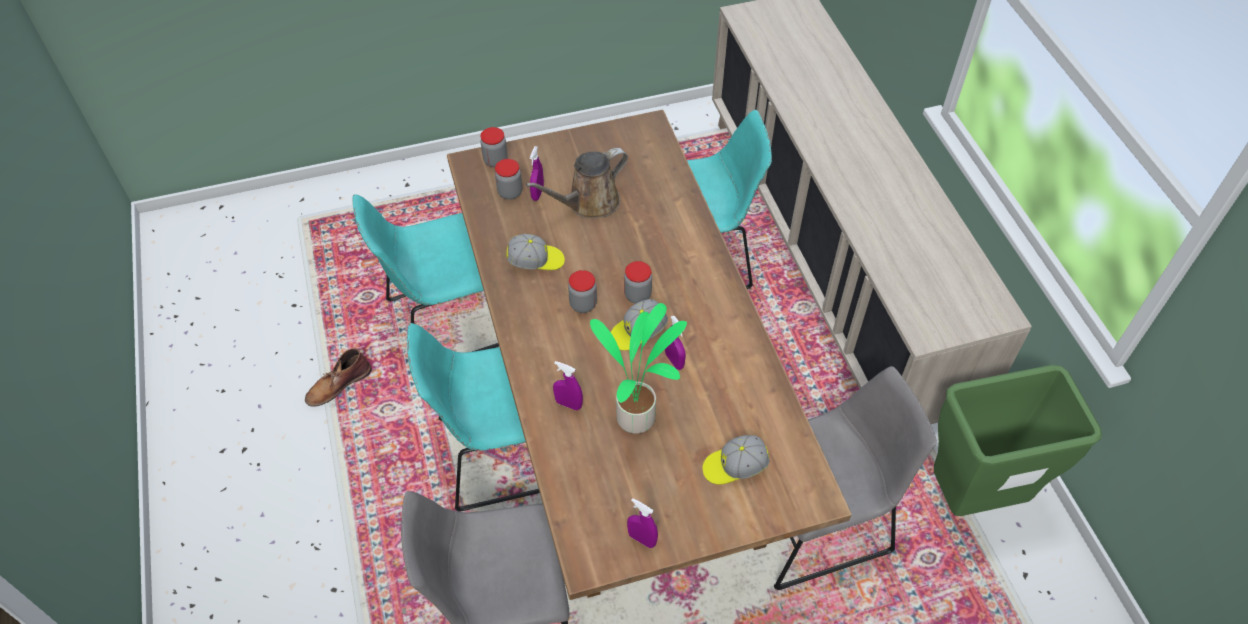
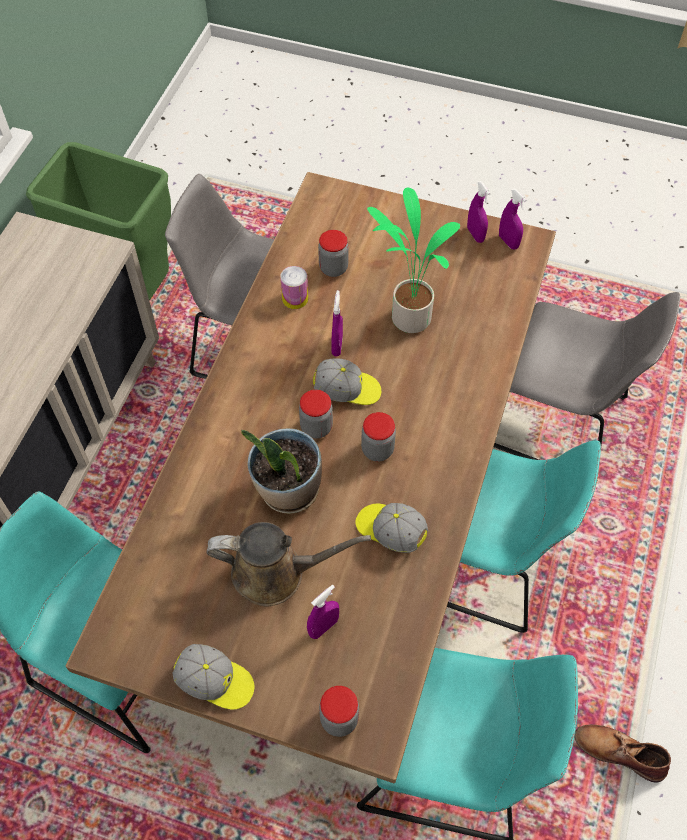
camera: 145 degrees left, 5 degrees up
brown boot [305,348,372,407] -> brown boot turned 150 degrees counterclockwise [575,725,671,782]
jar [495,159,522,200] -> jar moved to [318,230,348,277]
purple spray bottle [553,361,583,411] -> purple spray bottle moved to [499,189,527,250]
cap [702,435,770,485] -> cap moved to [173,644,255,710]
none -> potted plant [241,428,322,514]
none -> can [280,266,308,309]

